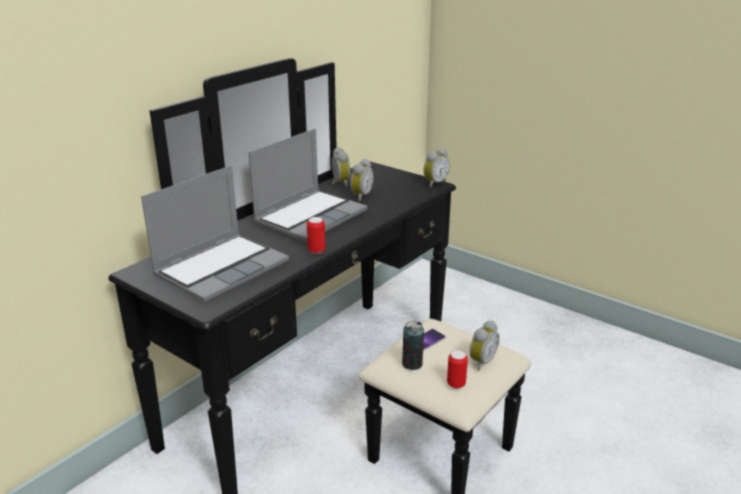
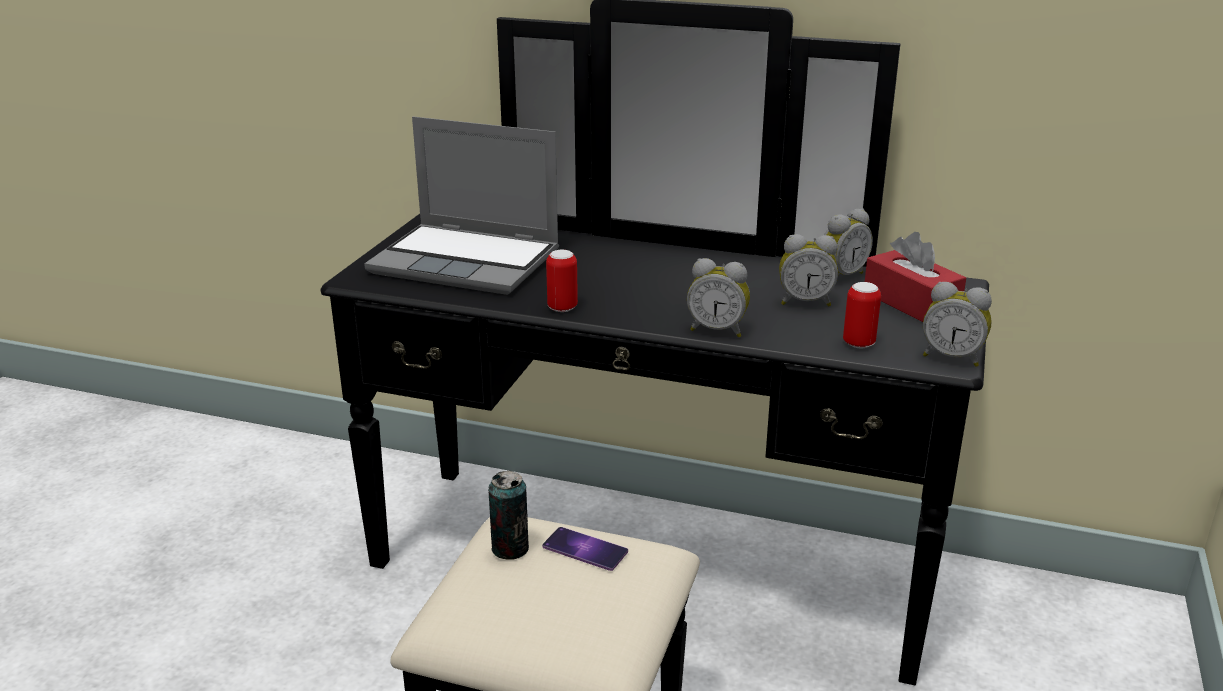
camera: 70 degrees right, 0 degrees up
laptop [249,129,367,242] -> none
can [447,350,468,388] -> can moved to [843,282,881,348]
alarm clock [469,320,499,371] -> alarm clock moved to [687,258,750,338]
none -> red tissue box [865,232,966,322]

